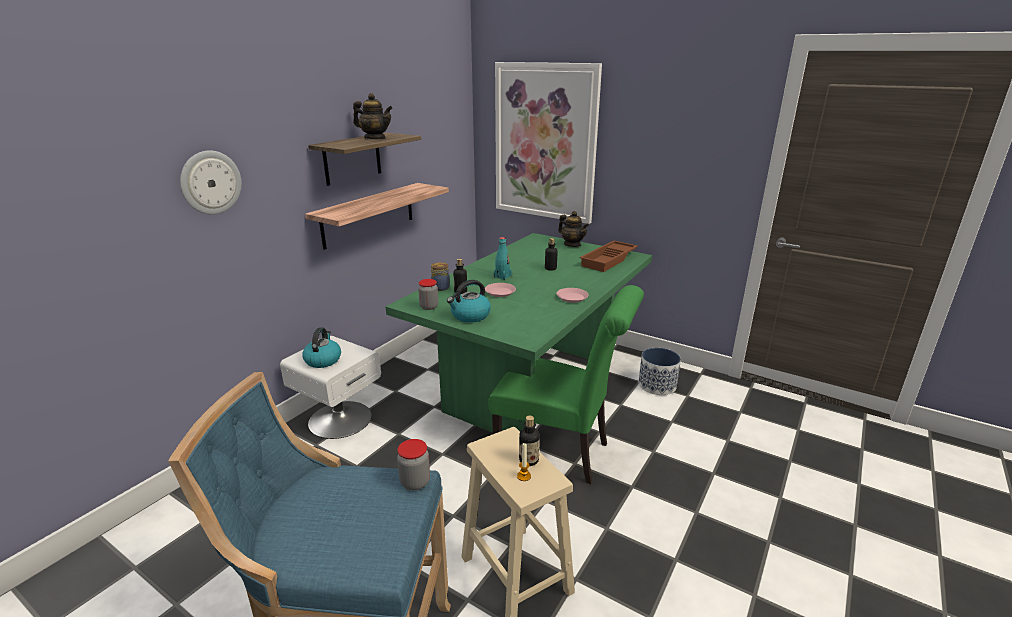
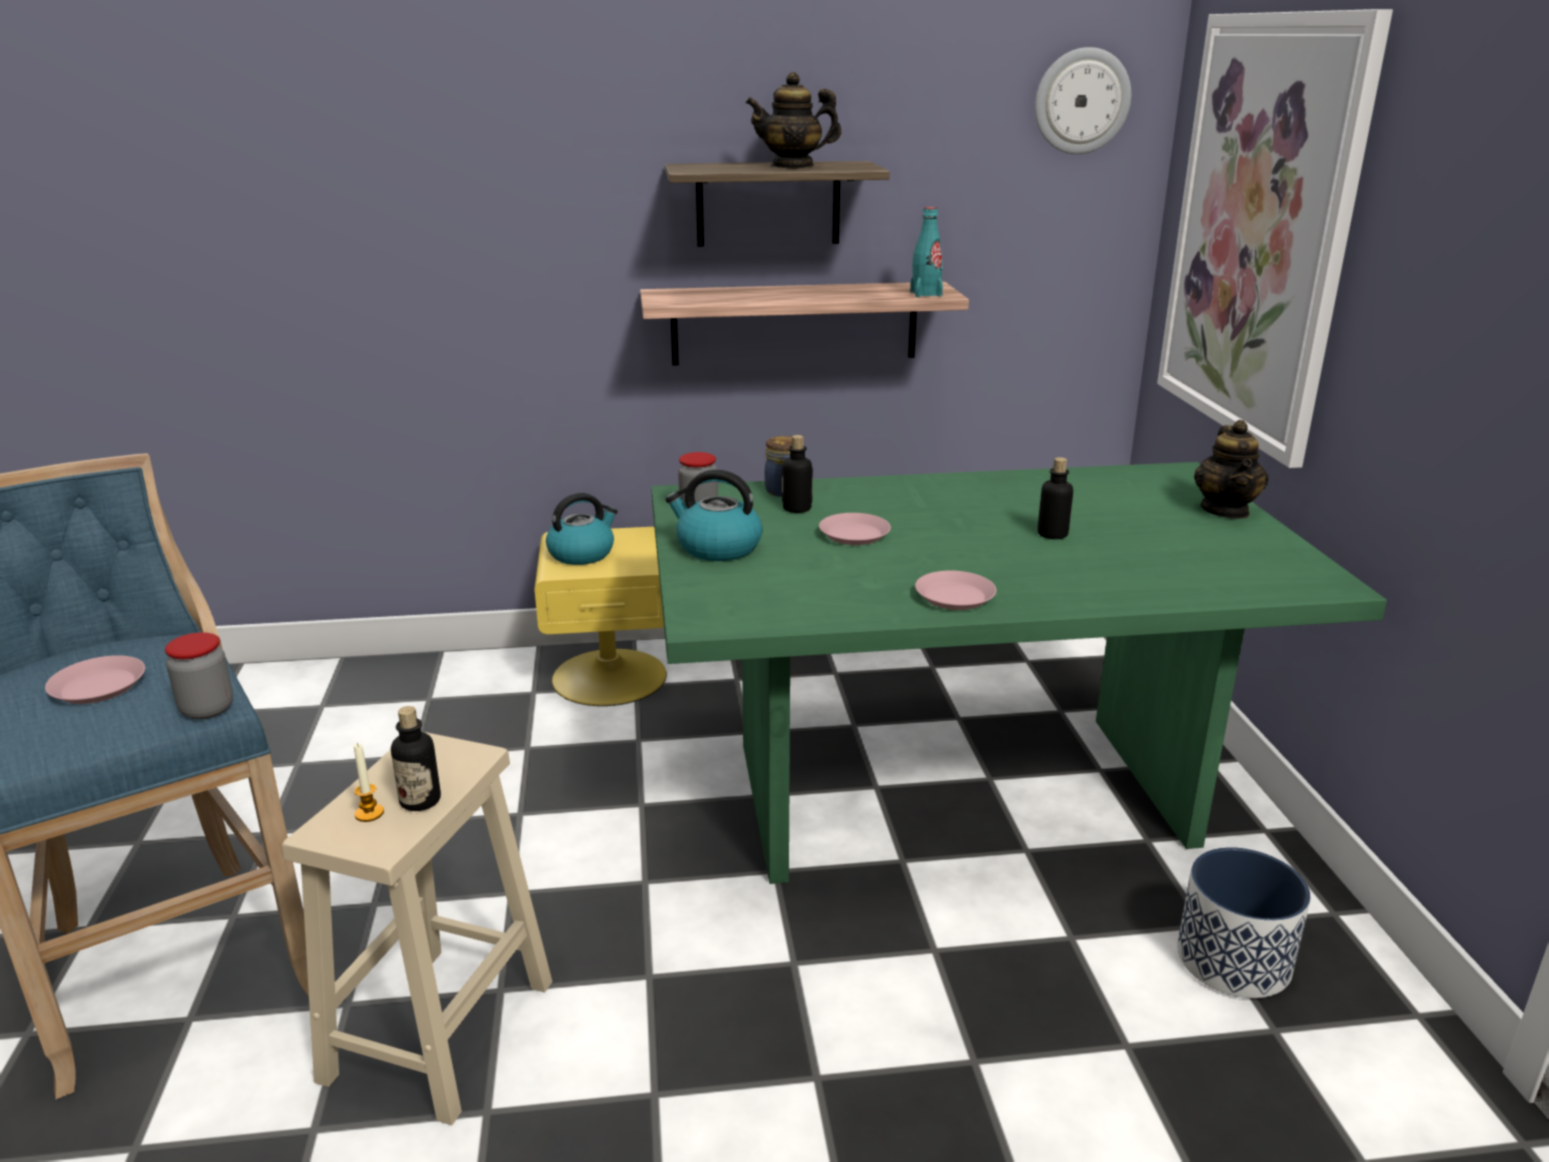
camera: 50 degrees right, 0 degrees up
wall clock [180,150,242,215] -> wall clock moved to [1035,47,1131,154]
white nightstand [280,336,381,439] -> yellow nightstand [534,527,667,706]
teapot [353,93,393,139] -> teapot turned 105 degrees clockwise [745,72,841,169]
green chair [488,285,644,484] -> none
turquoise bottle [494,237,512,280] -> turquoise bottle moved to [910,207,943,297]
brown tray [580,240,638,272] -> none
none -> pink plate [45,655,145,704]

